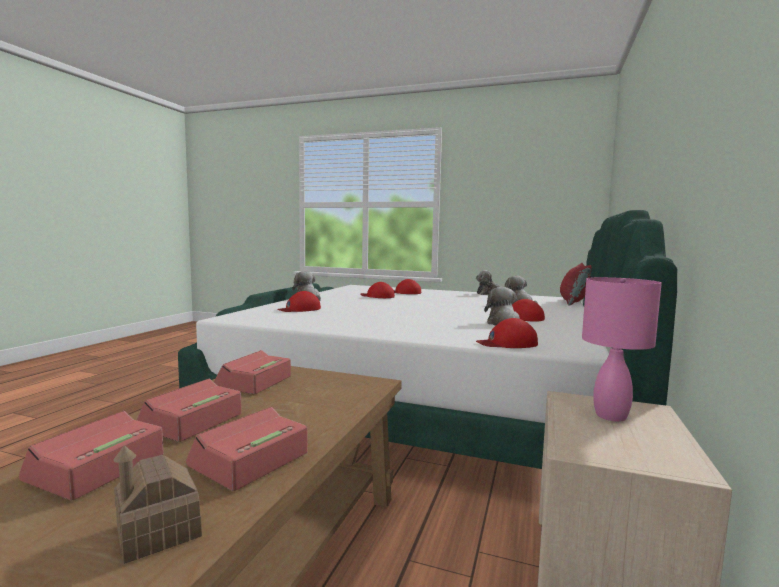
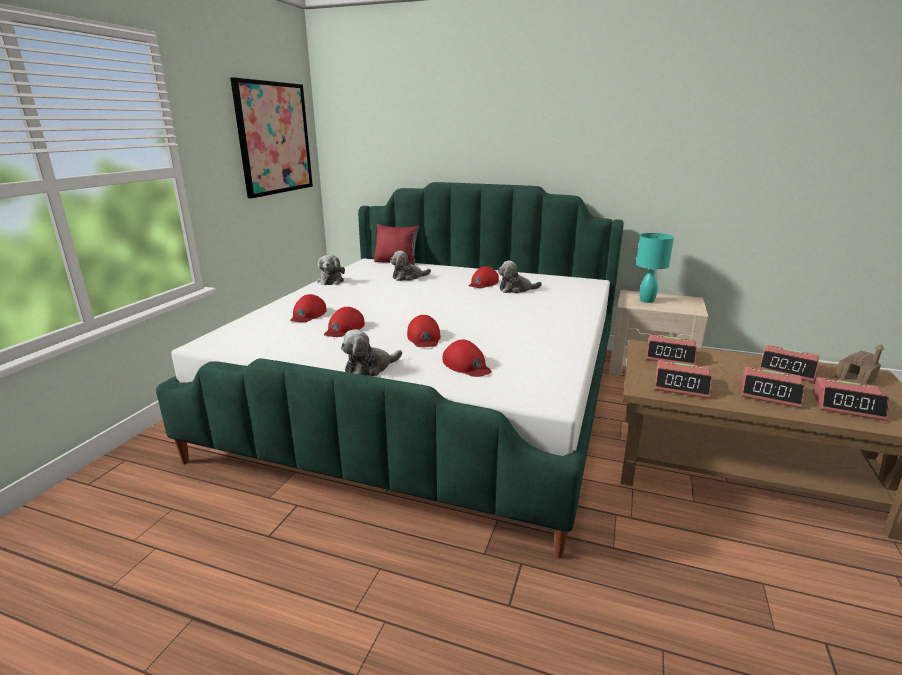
camera: 90 degrees left, 15 degrees up
red cap [476,318,538,348] -> red cap moved to [407,315,441,347]
pink table lamp [582,277,662,422] -> turquoise table lamp [636,233,674,303]
none -> picture [230,77,313,198]
none -> alarm clock [646,334,697,365]

